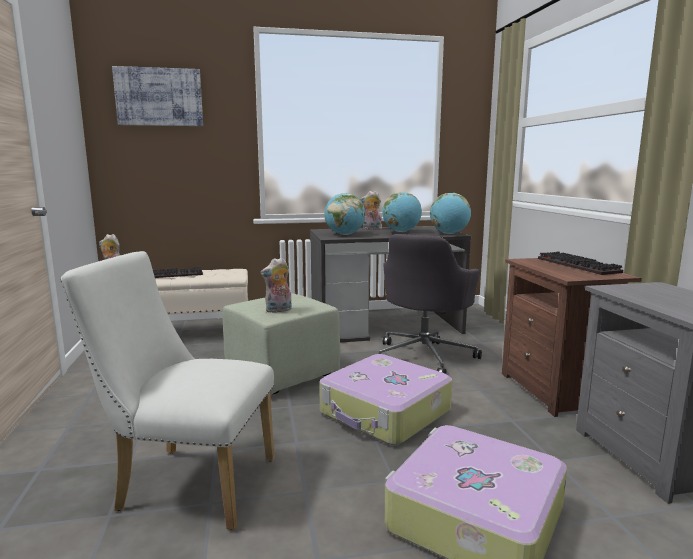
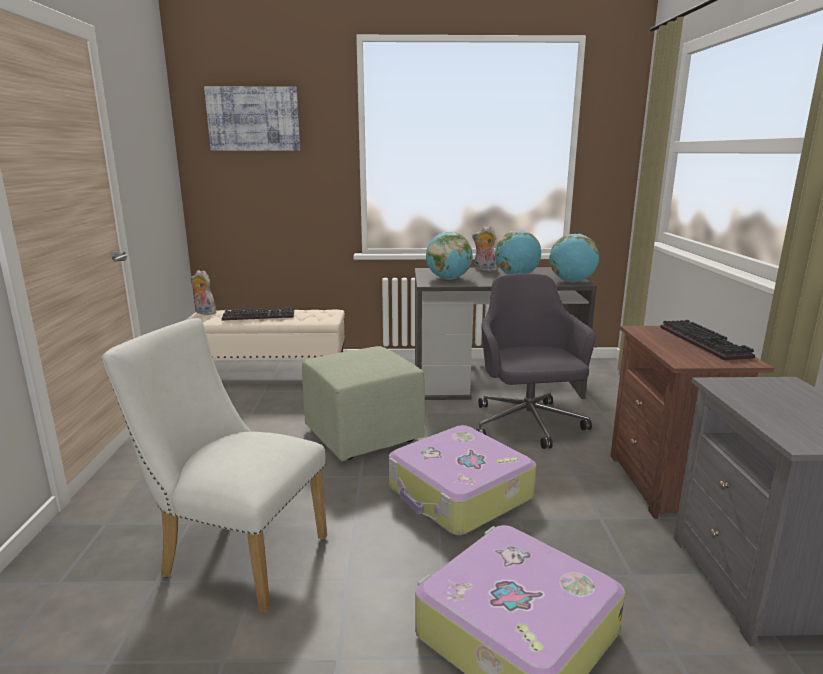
camera: 10 degrees right, 5 degrees up
plush toy [260,257,292,313] -> none
grey office chair [379,234,482,374] -> grey office chair turned 135 degrees clockwise [476,273,596,449]

